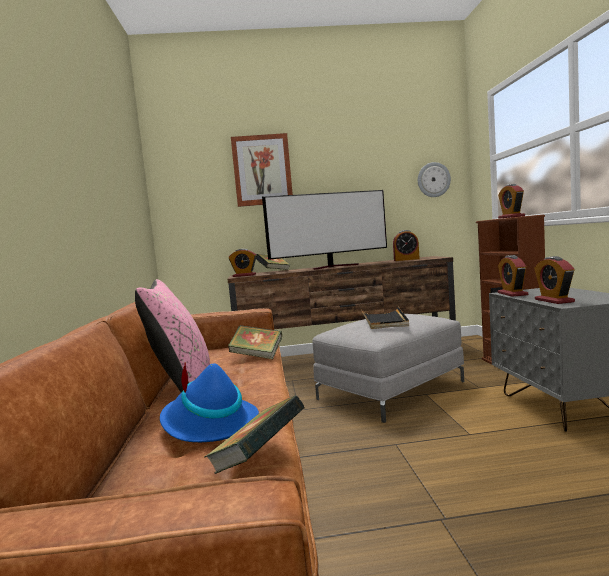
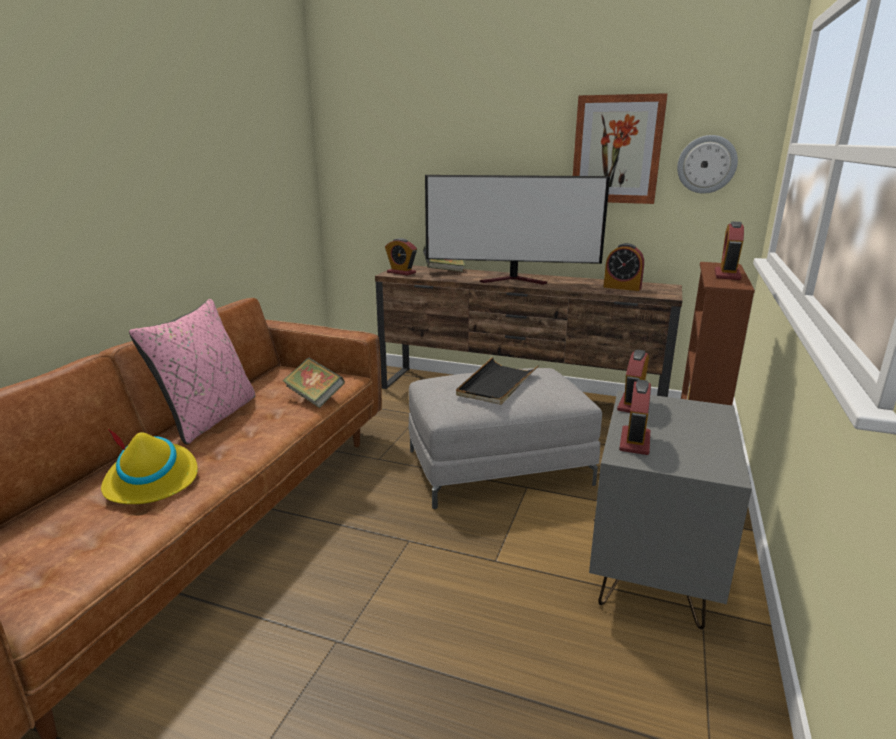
camera: 25 degrees right, 15 degrees up
blue hat [160,362,259,442] -> yellow hat [101,429,198,504]
book [204,396,305,474] -> none
picture [231,133,293,207] -> picture moved to [573,93,668,204]

